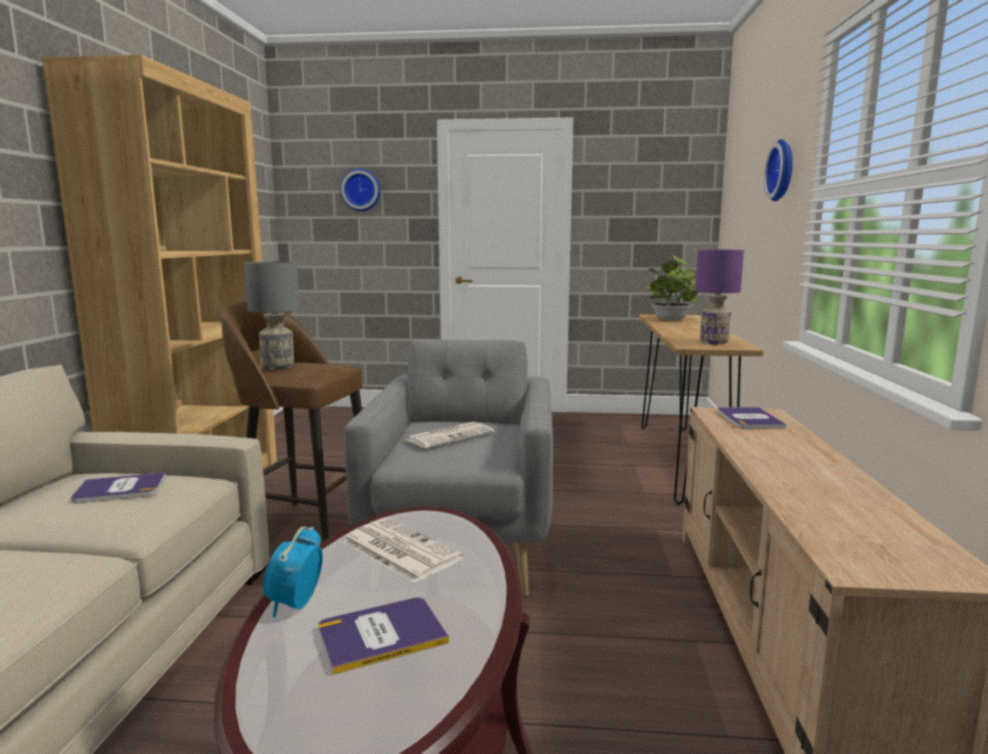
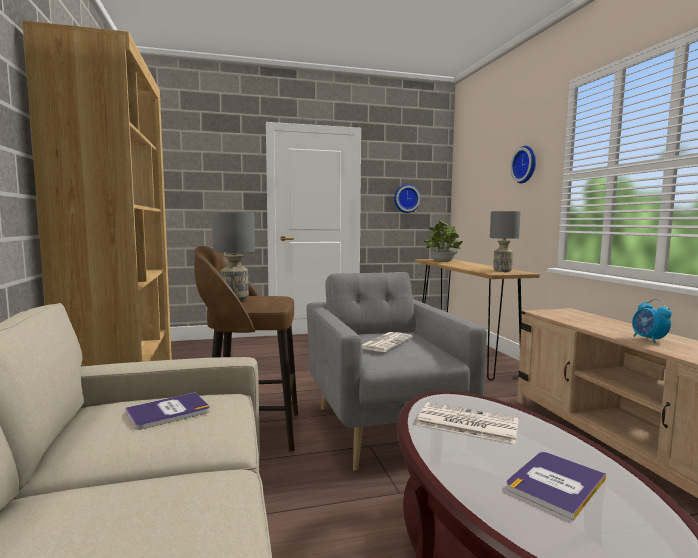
camera: 20 degrees left, 5 degrees down
alarm clock [263,526,323,617] -> alarm clock moved to [632,299,672,343]
wall clock [340,169,381,211] -> wall clock moved to [394,184,421,213]
purple table lamp [695,249,744,344] -> grey table lamp [490,211,520,272]
book [717,407,786,429] -> none

